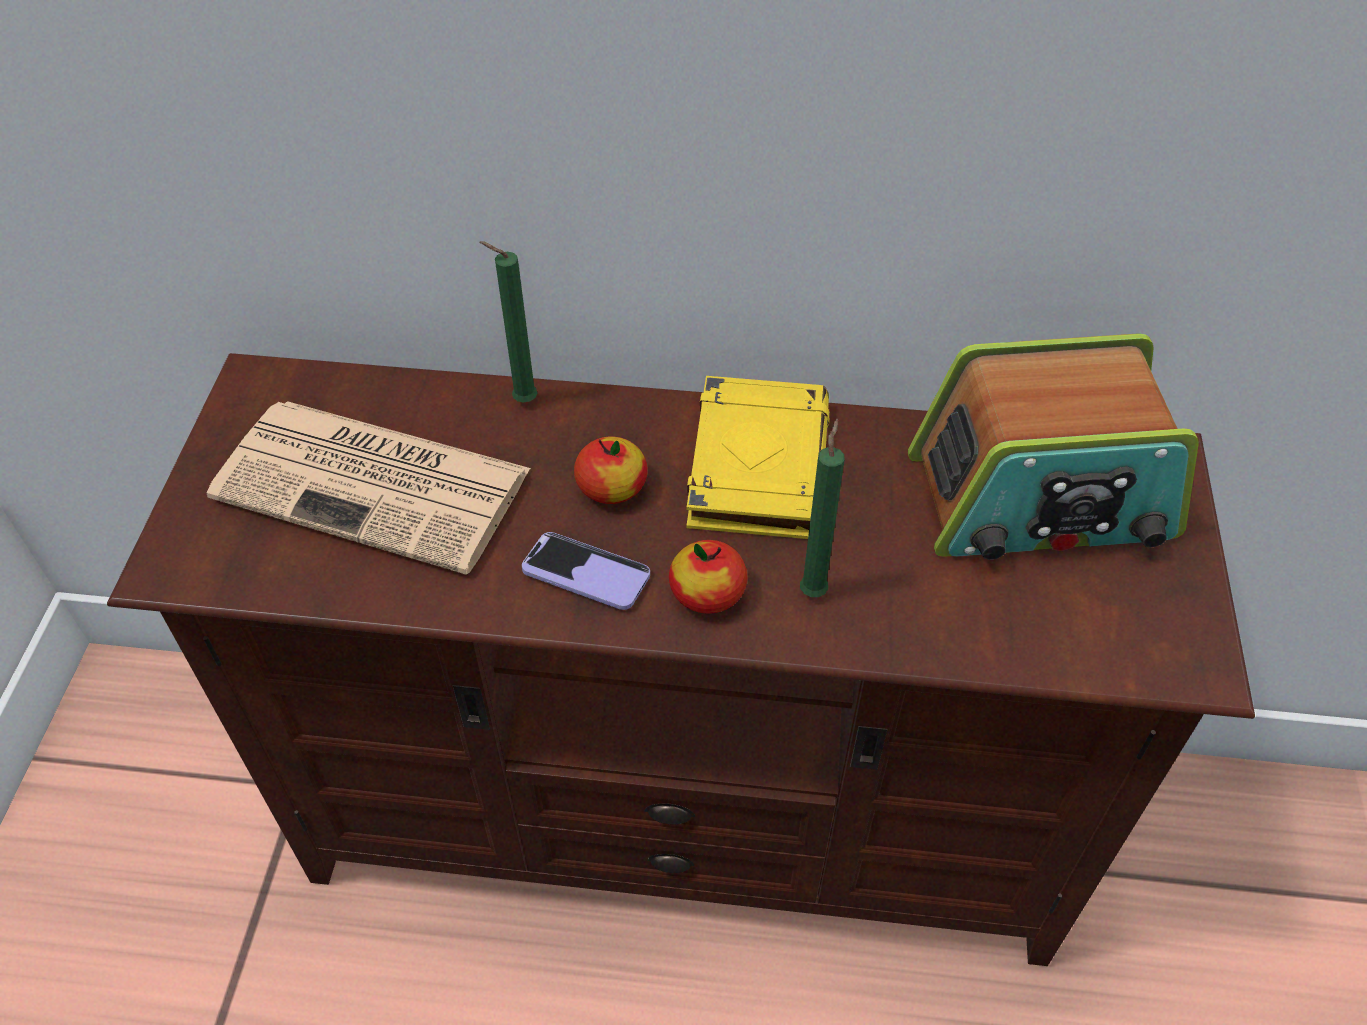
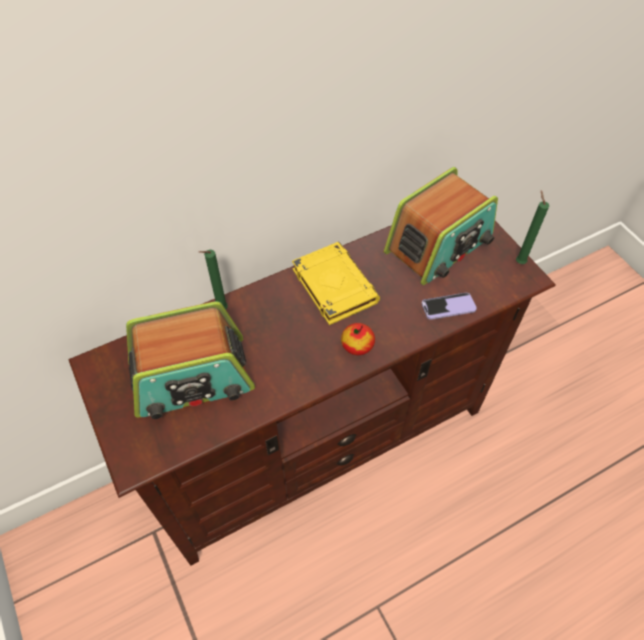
camera: 35 degrees left, 5 degrees up
newspaper [206,401,531,574] -> radio [126,301,255,419]
phone [522,532,650,610] -> phone moved to [422,293,477,320]
apple [574,437,648,504] -> none
green candle [800,419,845,597] -> green candle moved to [516,191,549,264]

